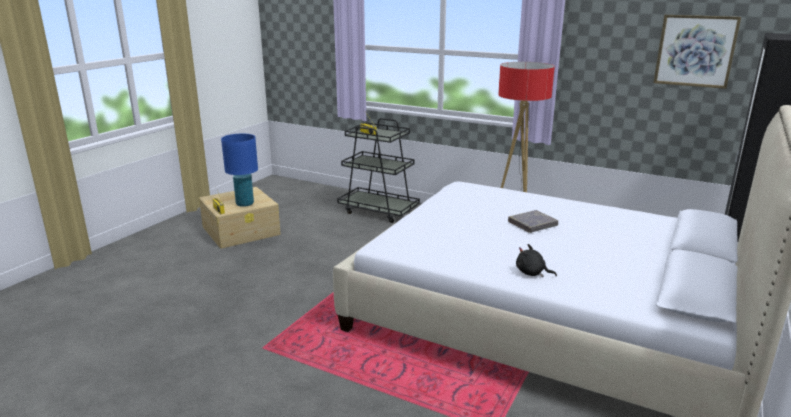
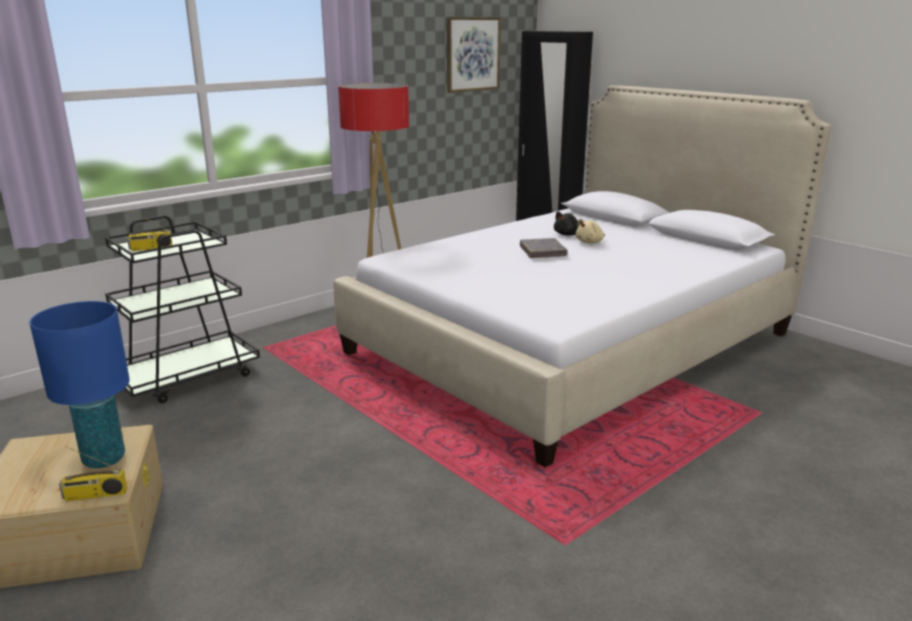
camera: 70 degrees left, 0 degrees up
black plush toy [516,244,557,277] -> black plush toy moved to [554,211,578,235]
none -> beige plush toy [576,218,605,244]

